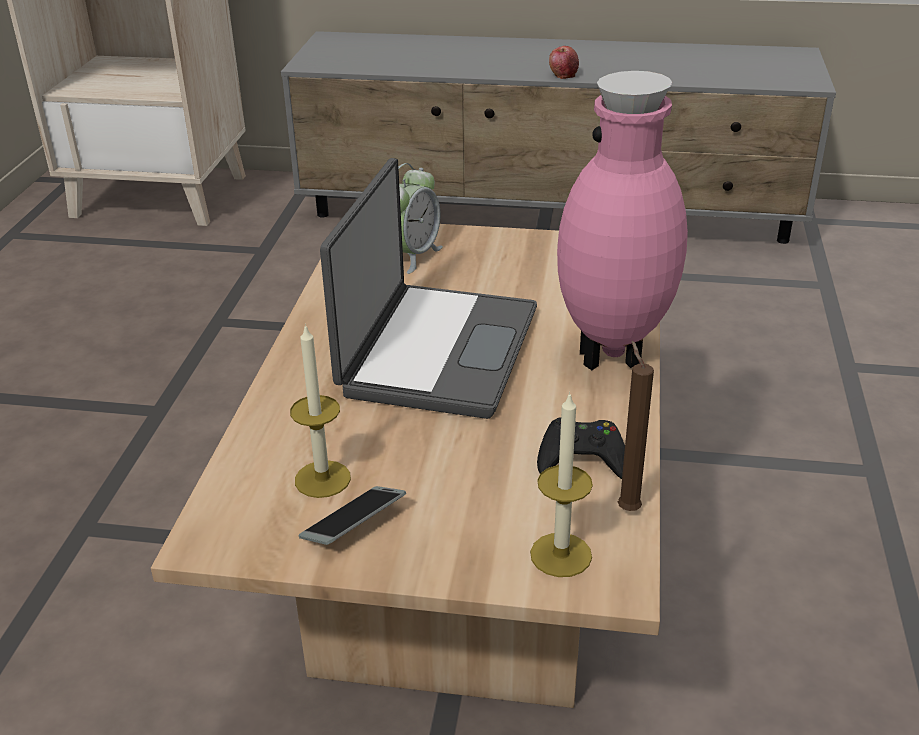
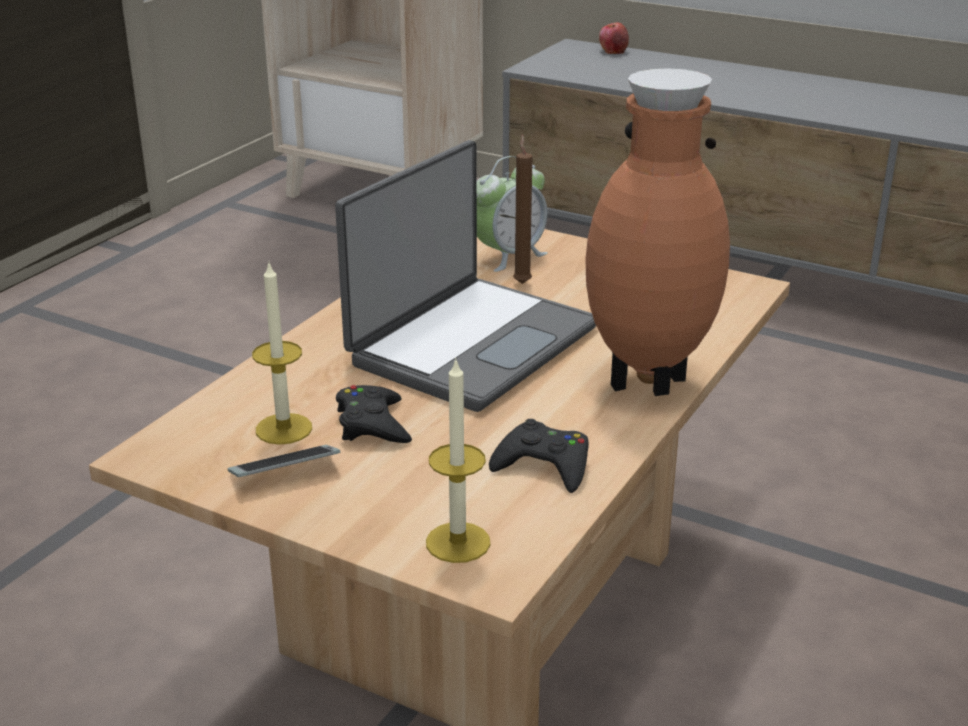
camera: 20 degrees right, 5 degrees down
apple [549,46,579,79] -> apple moved to [599,22,629,54]
pink vase [557,71,688,370] -> brown vase [586,68,730,396]
brown candle [618,341,654,511] -> brown candle moved to [513,135,533,284]
none -> black game controller [336,385,412,443]

